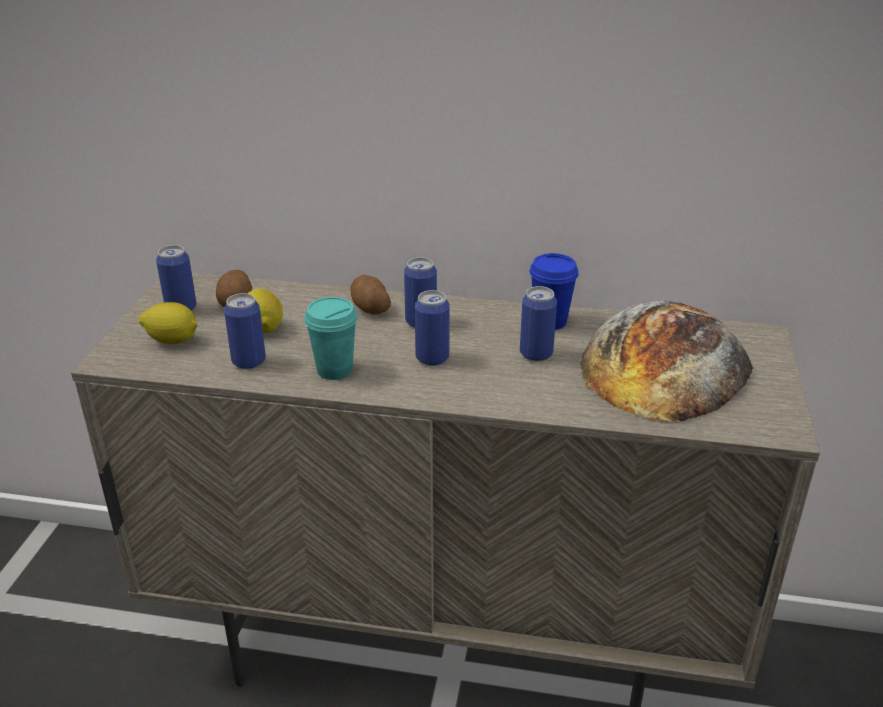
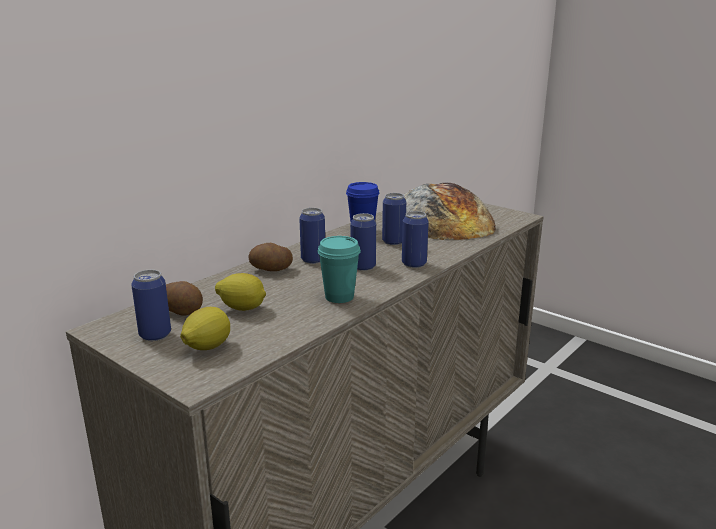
camera: 60 degrees left, 10 degrees down
can [224,293,266,369] -> can moved to [402,211,429,268]

